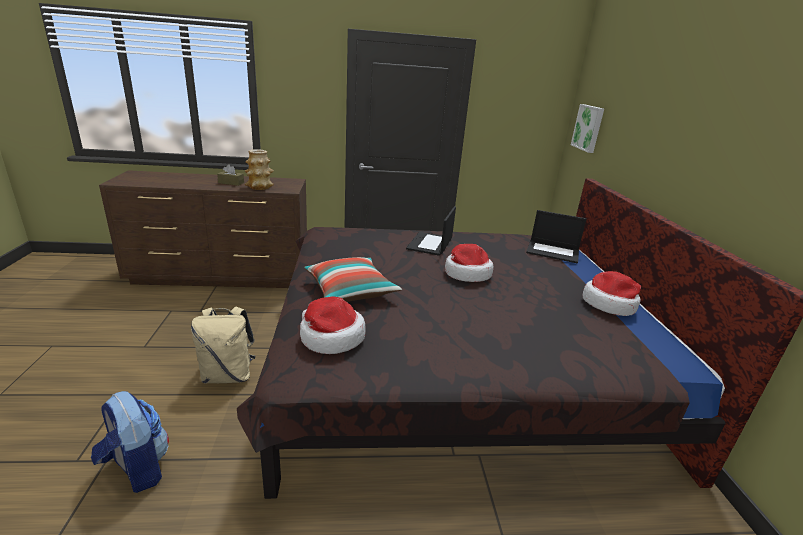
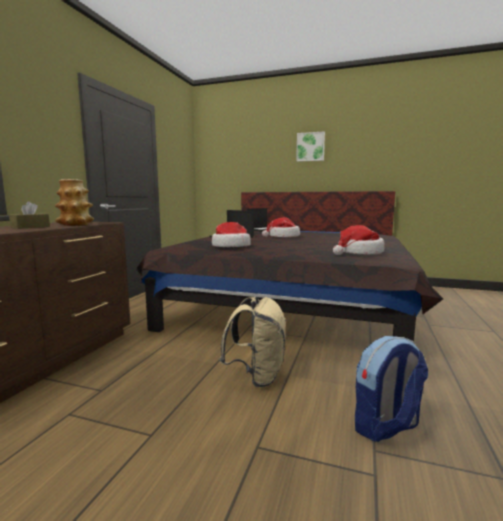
camera: 65 degrees left, 15 degrees down
pillow [304,257,402,302] -> none
picture [571,104,604,153] -> picture moved to [296,131,325,162]
hat [582,271,641,316] -> hat moved to [212,222,251,247]

